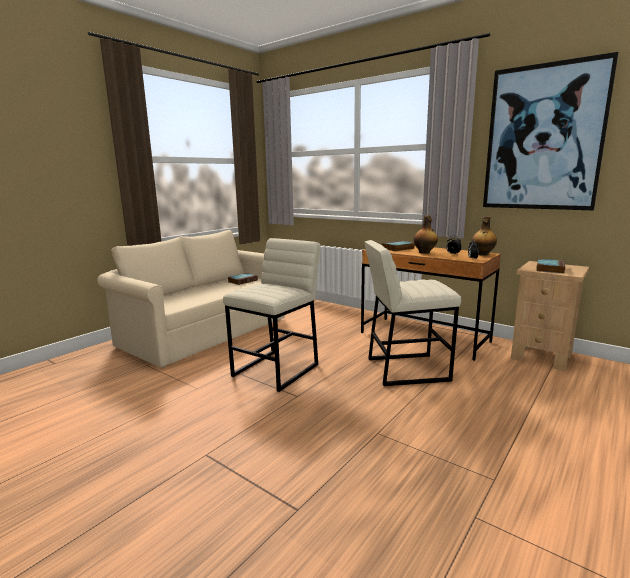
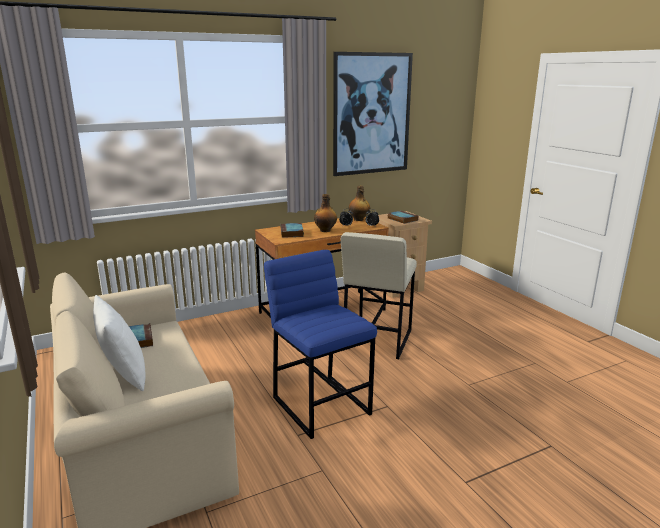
camera: 65 degrees left, 5 degrees up
beige chair [223,238,320,392] -> blue chair [264,250,377,439]
none -> white pillow [93,295,145,391]

